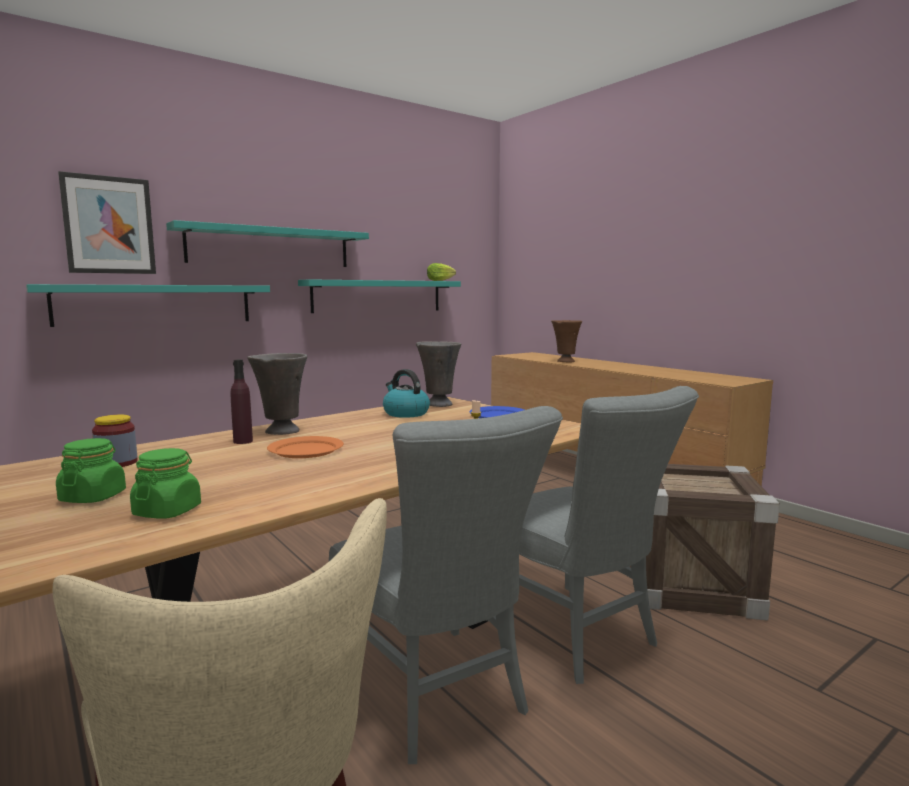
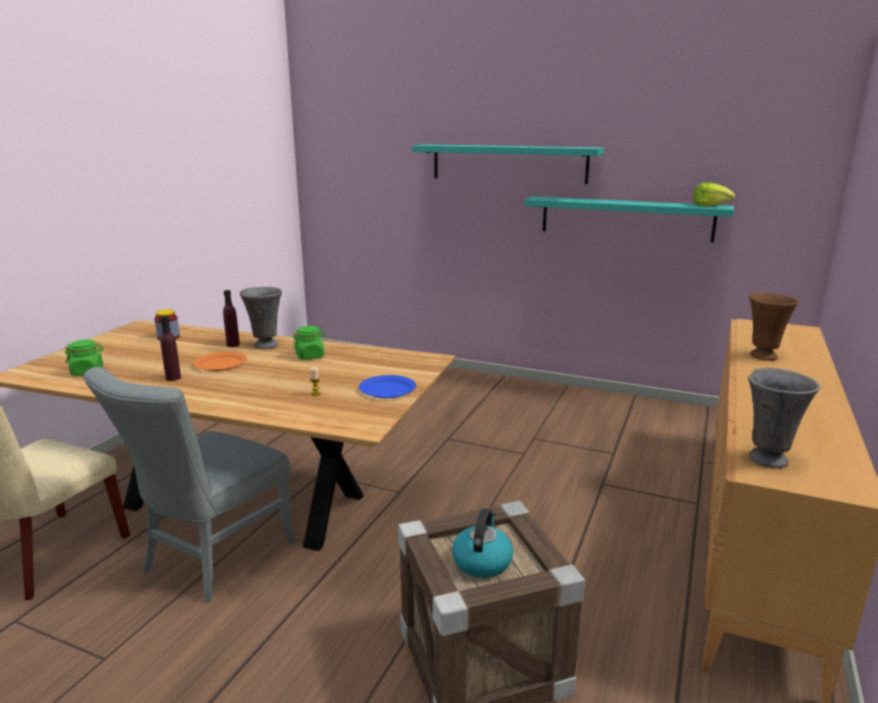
camera: 60 degrees right, 10 degrees up
turquoise shelf [26,284,270,327] -> none
green jar [56,438,126,503] -> green jar moved to [293,326,326,360]
picture [58,171,156,274] -> none
kettle [383,369,430,418] -> kettle moved to [452,508,513,578]
grey vase [416,341,462,407] -> grey vase moved to [748,368,820,468]
grey chair [485,386,699,684] -> none
none -> purple bottle [160,316,181,381]

